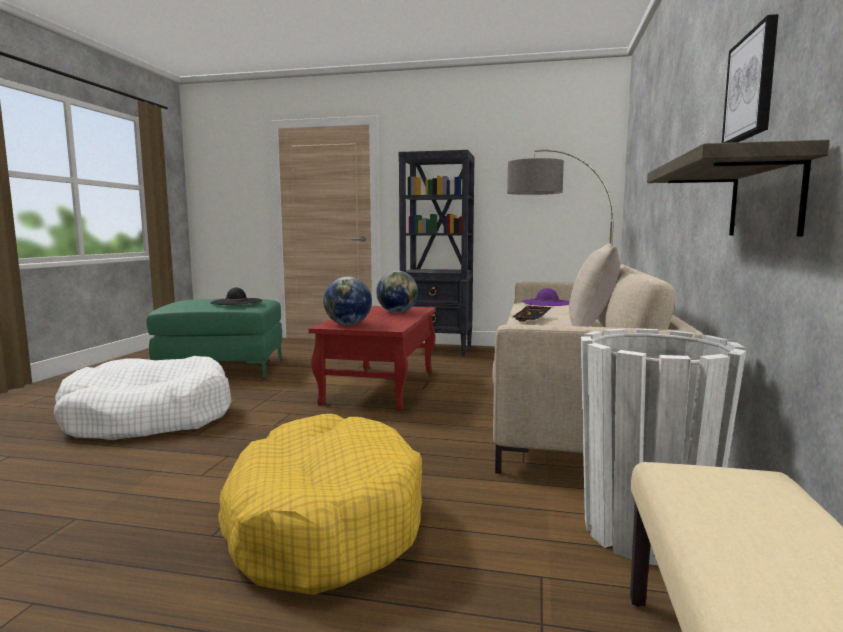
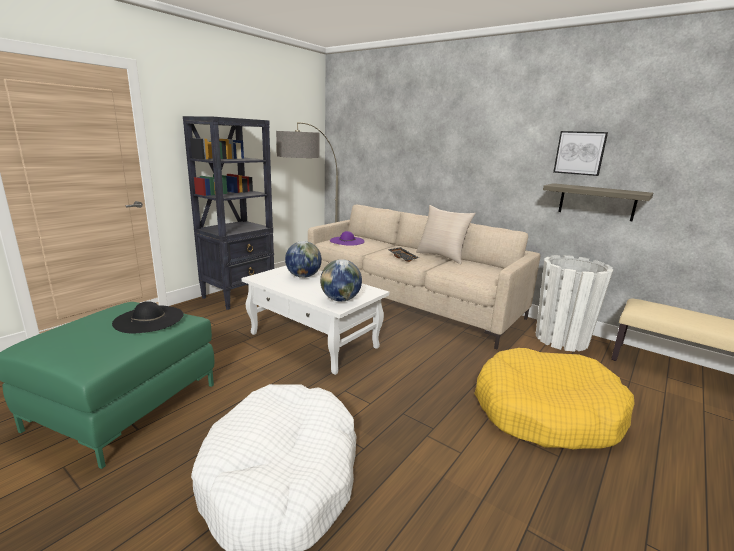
camera: 65 degrees left, 10 degrees up
red coffee table [308,306,436,411] -> white coffee table [242,266,389,375]

